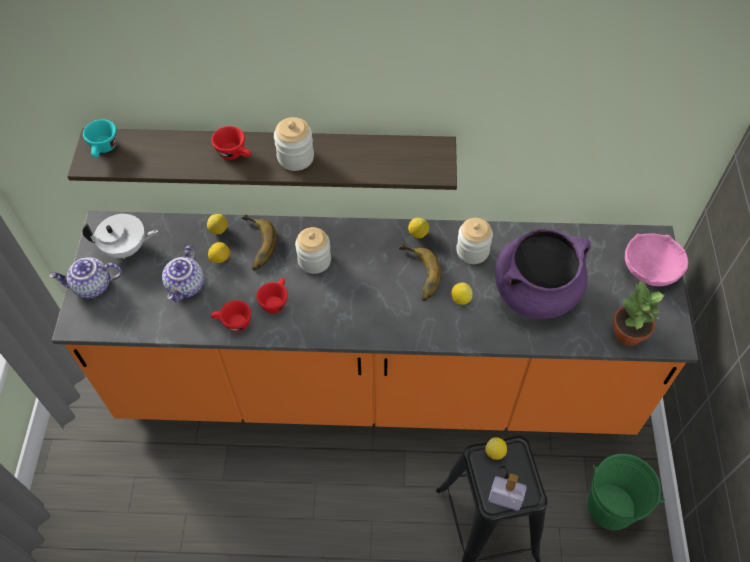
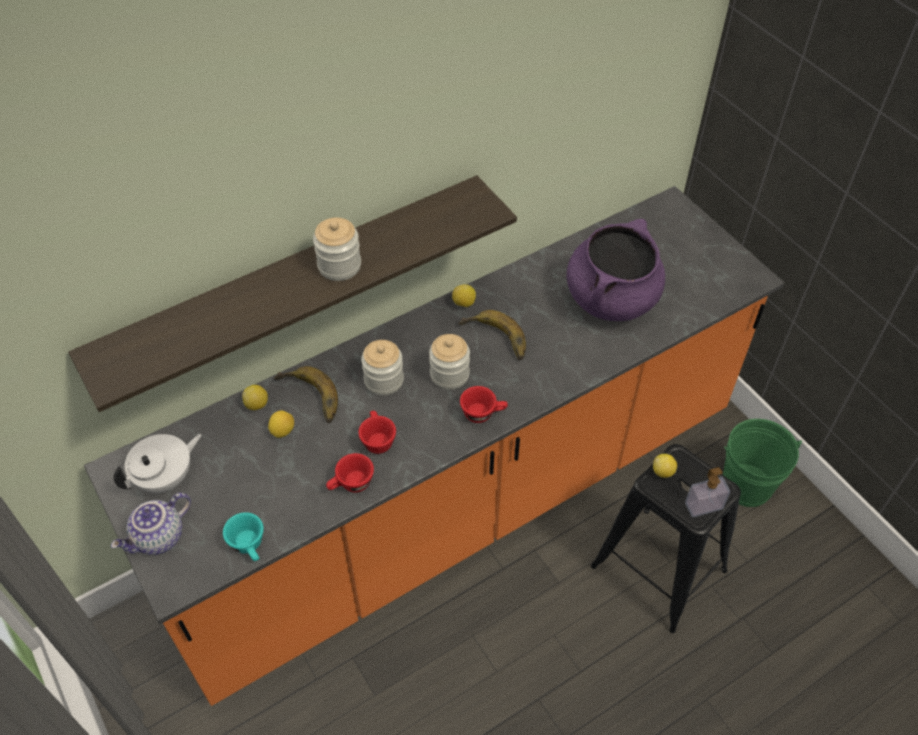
camera: 35 degrees left, 5 degrees down
turquoise cup [83,119,117,158] -> turquoise cup moved to [223,512,264,561]
teapot [162,245,204,302] -> none
red cup [211,126,251,160] -> red cup moved to [460,386,508,423]
lemon [451,283,473,305] -> none
jar [456,218,493,264] -> jar moved to [429,334,470,390]
potted plant [613,280,664,346] -> none
pink bowl [625,233,688,286] -> none

